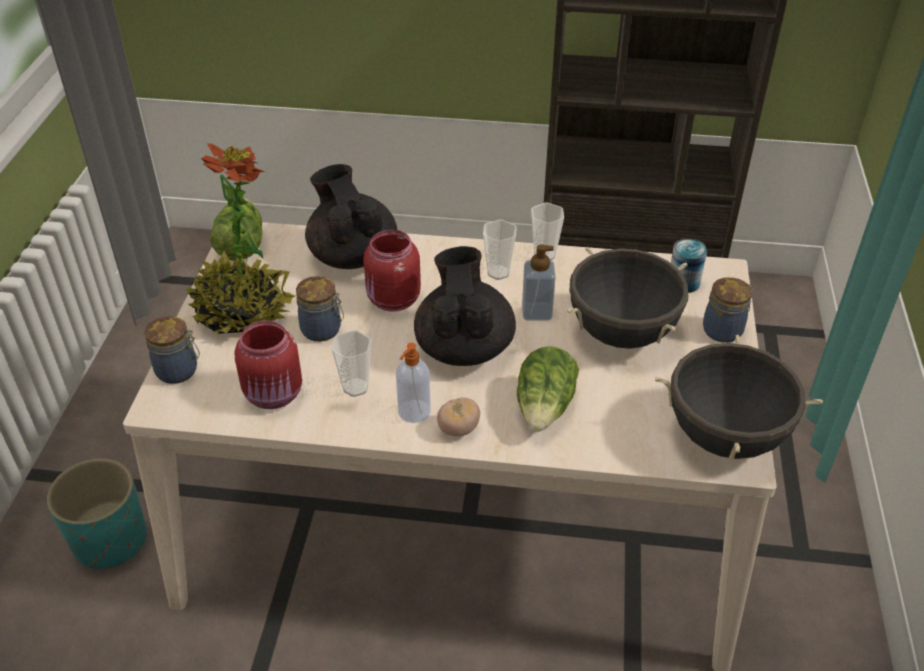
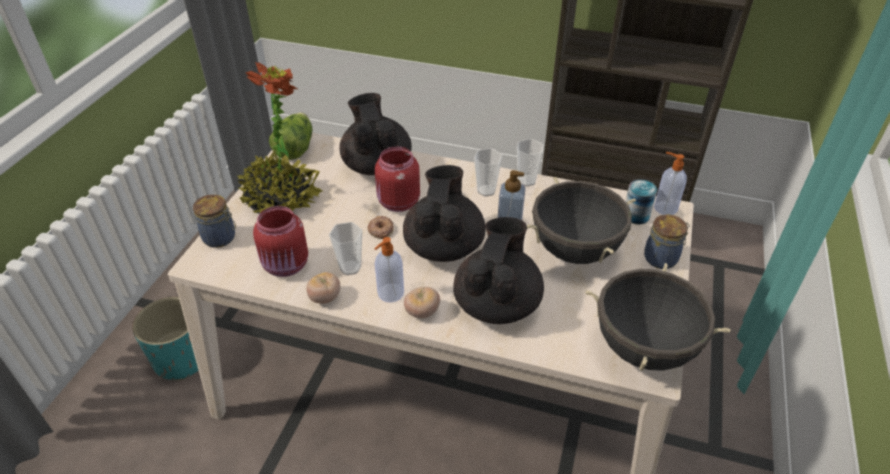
camera: 10 degrees right, 0 degrees up
jar [296,276,344,342] -> none
lettuce [517,346,579,432] -> black teapot [453,217,544,324]
none -> tomato [306,272,340,304]
none -> donut [368,216,394,239]
none -> soap dispenser [654,152,687,215]

